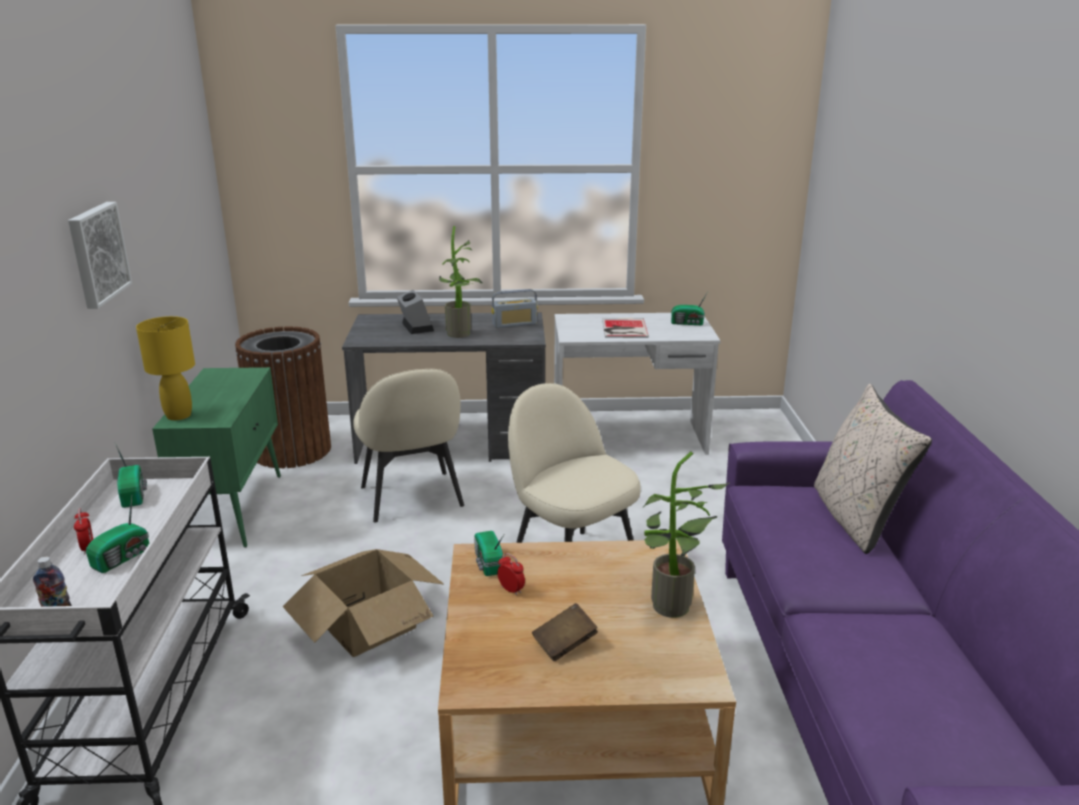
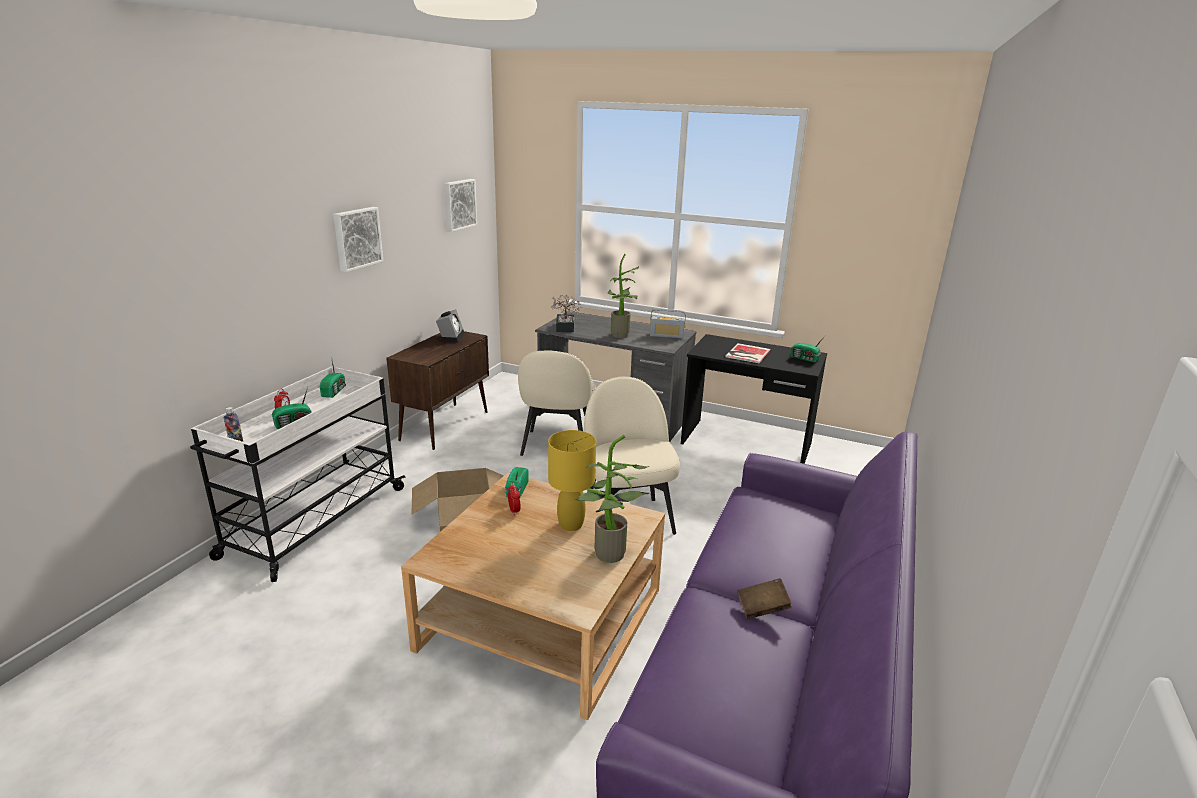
camera: 25 degrees right, 0 degrees up
yellow table lamp [136,316,195,420] -> yellow table lamp moved to [548,430,596,531]
green cabinet [152,367,281,548] -> brown cabinet [386,331,489,450]
brown trash can [235,326,331,468] -> none
alarm clock [396,290,434,334] -> alarm clock moved to [436,309,465,343]
brown book [532,603,598,661] -> brown book moved to [737,578,792,619]
white desk [554,313,721,455] -> black desk [681,334,827,464]
beige pillow [814,384,932,554] -> none
none -> picture [444,179,477,232]
none -> potted plant [551,295,582,332]

